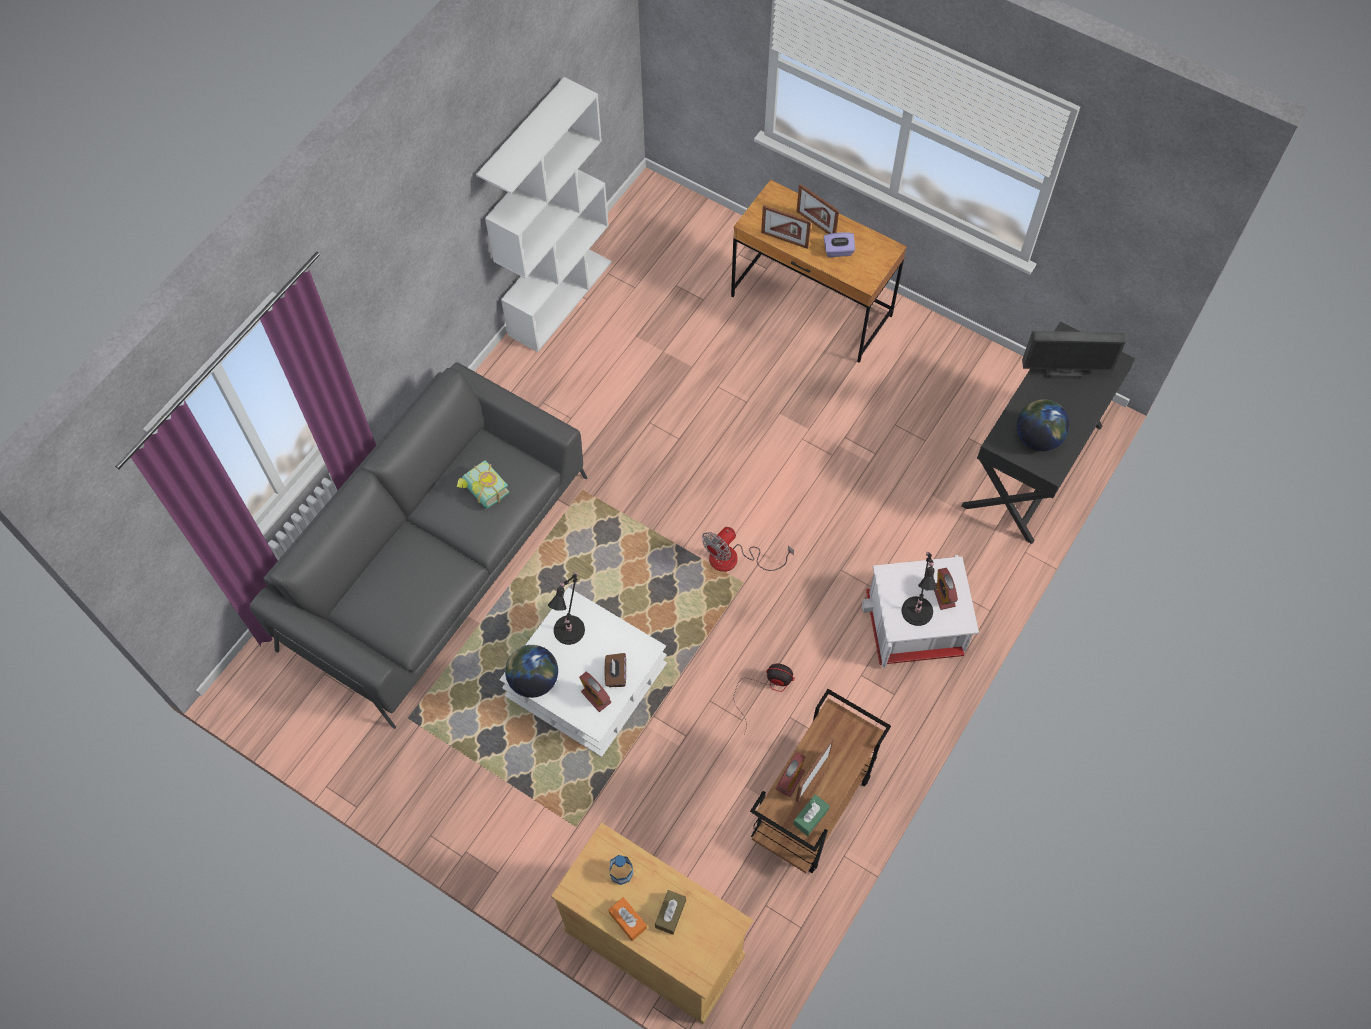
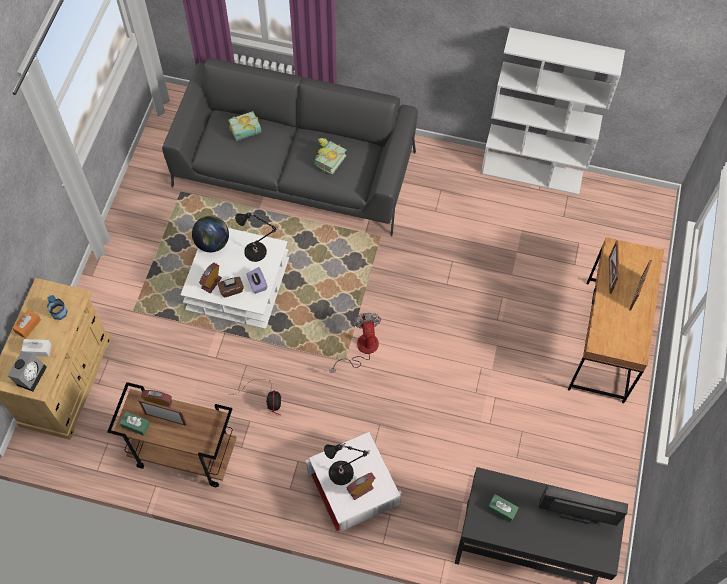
camera: 70 degrees right, 0 degrees up
brown tissue box [655,890,686,935] -> white tissue box [21,339,51,357]
fan [702,527,794,572] -> fan turned 60 degrees clockwise [330,313,381,373]
purple tissue box [824,232,855,257] -> purple tissue box moved to [246,267,267,294]
globe [1017,399,1070,451] -> green tissue box [487,494,519,522]
monitor [1022,331,1126,379] -> monitor turned 120 degrees clockwise [538,485,628,526]
none -> alarm clock [7,351,47,391]
none -> book [228,111,261,141]

